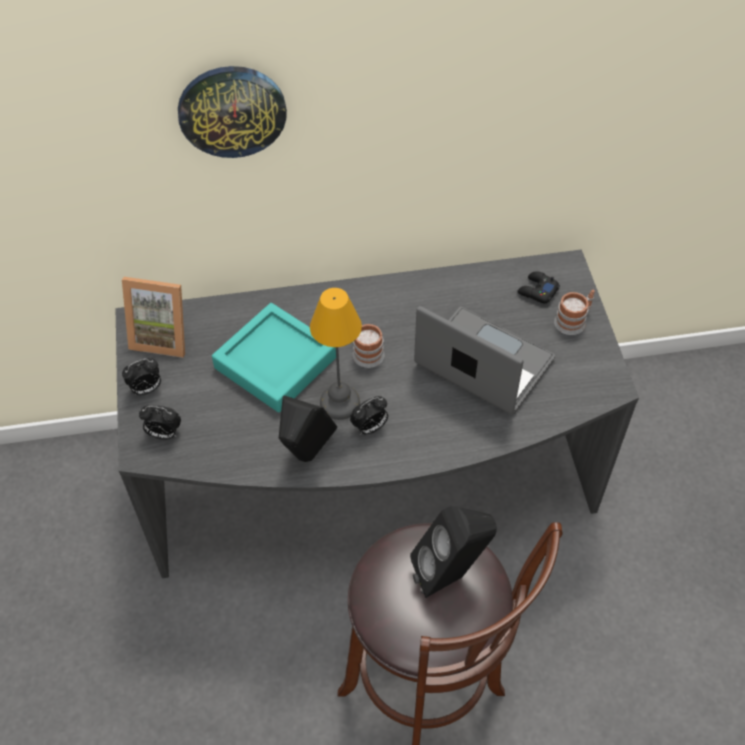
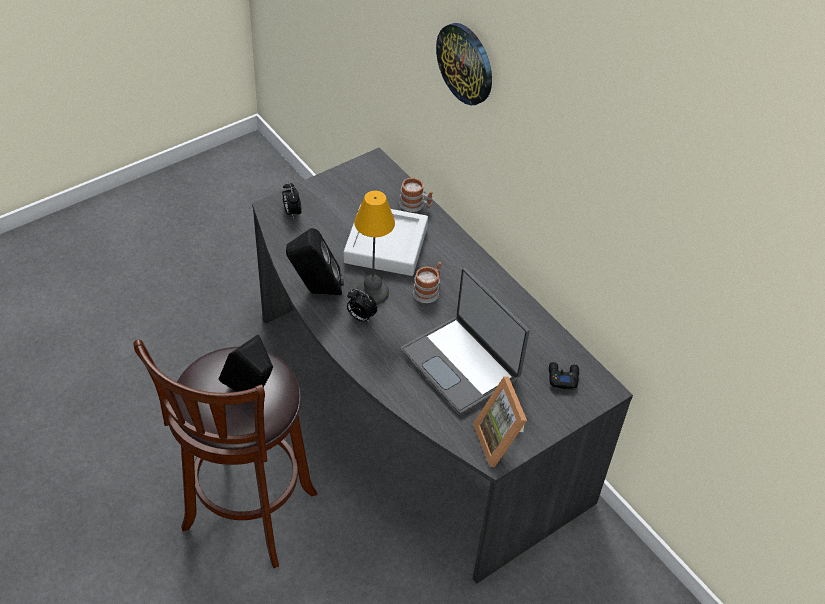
camera: 60 degrees right, 5 degrees down
picture frame [122,277,185,358] -> picture frame moved to [473,377,527,467]
alarm clock [122,358,161,395] -> none
turquoise tray [212,303,336,413] -> grey tray [344,204,428,276]
laptop [414,306,555,415] -> laptop turned 135 degrees clockwise [400,268,530,415]
mug [554,290,595,335] -> mug moved to [399,178,433,212]

